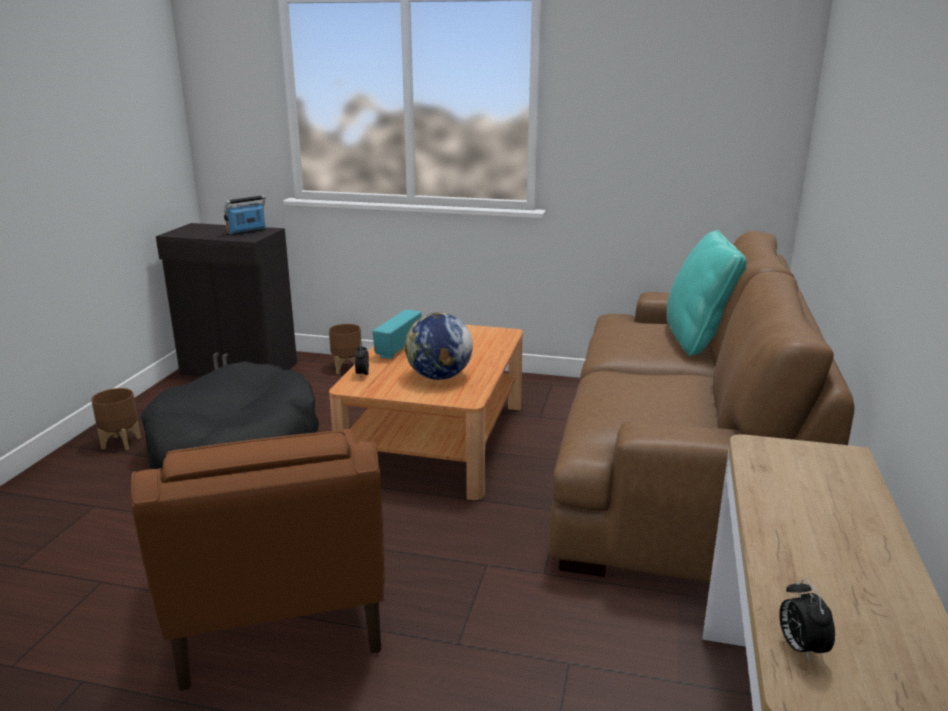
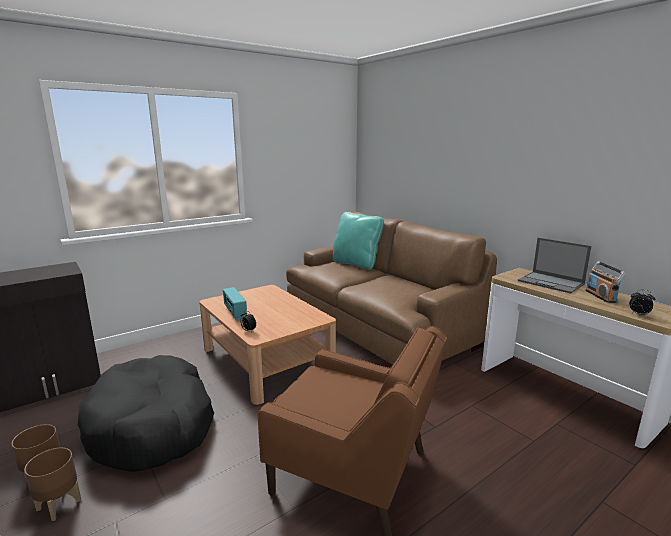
camera: 50 degrees left, 5 degrees down
radio [224,195,266,236] -> radio moved to [585,261,626,303]
brown planter [329,324,361,374] -> brown planter moved to [24,448,81,521]
globe [405,313,473,380] -> none
none -> laptop [518,238,592,294]

